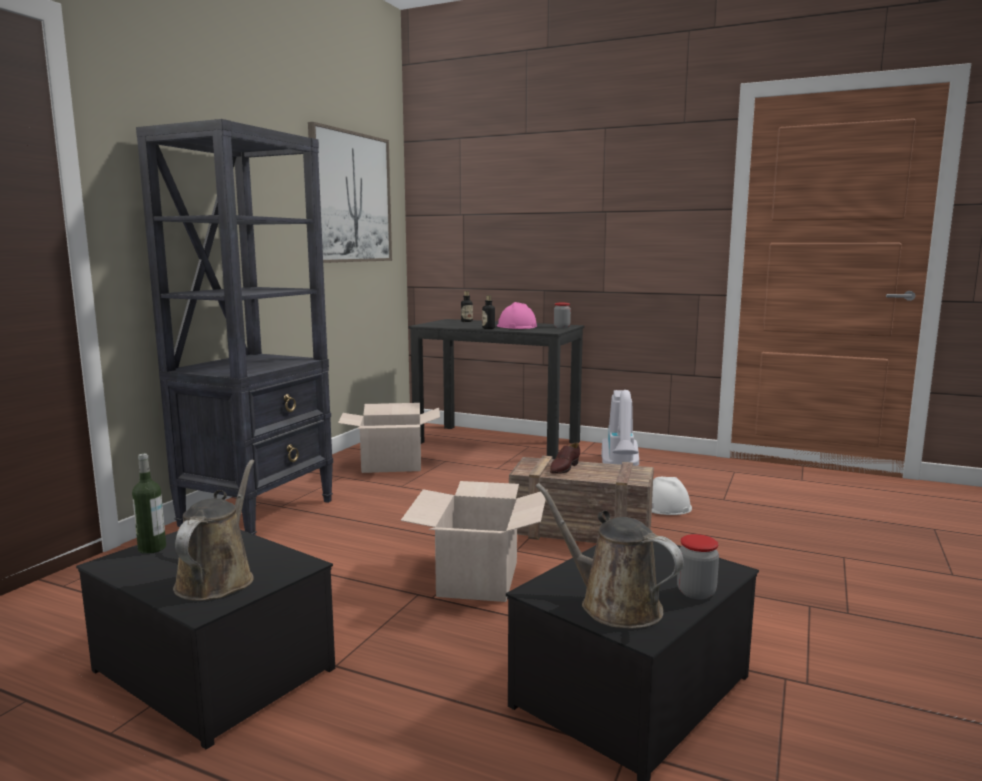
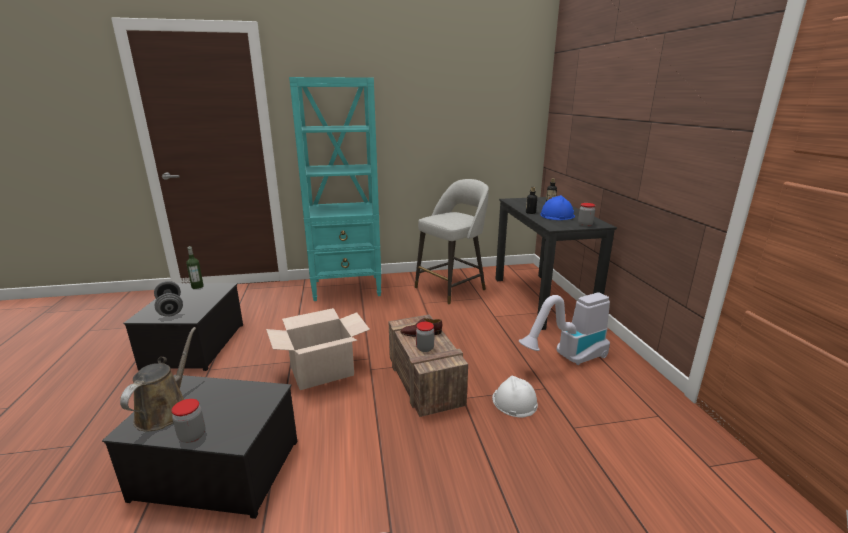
camera: 55 degrees right, 10 degrees up
black bookcase [136,119,333,535] -> turquoise bookcase [289,77,381,301]
brown watering can [173,460,254,601] -> grey dumbbell [154,281,183,317]
picture [308,122,392,263] -> none
cardboard box [338,403,440,473] -> grey stool [415,179,489,304]
pink hard hat [497,302,537,329] -> blue hard hat [540,195,575,220]
none -> jar [416,322,434,352]

